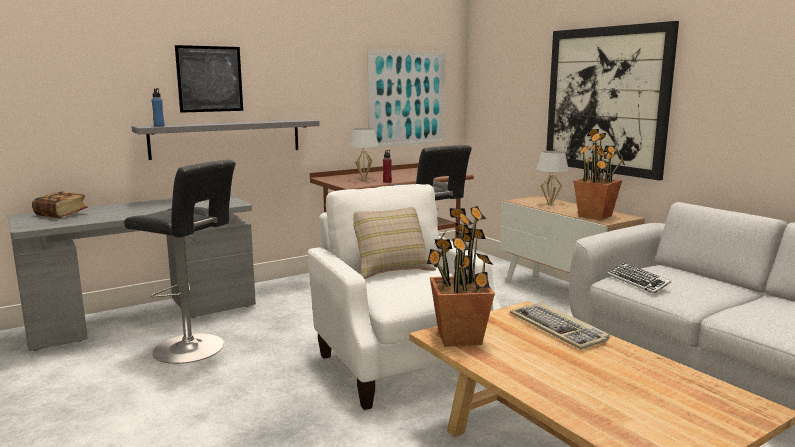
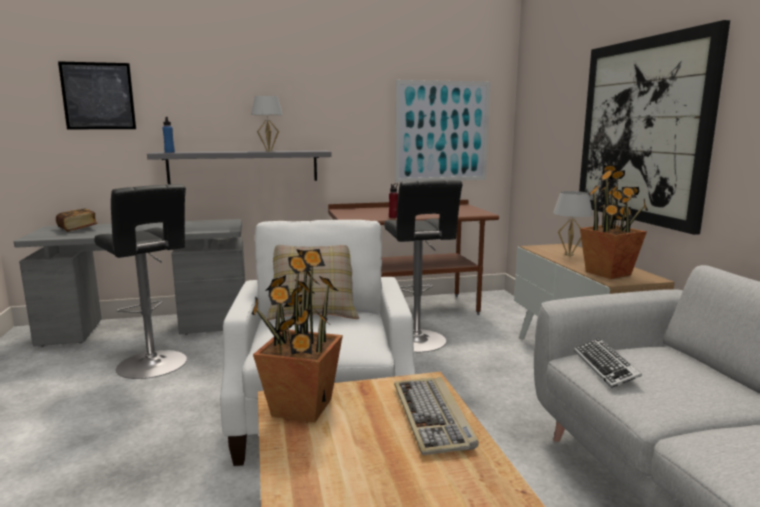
camera: 20 degrees right, 0 degrees up
picture [175,45,243,113] -> picture moved to [58,61,136,129]
white table lamp [349,128,379,180] -> white table lamp moved to [251,96,283,152]

